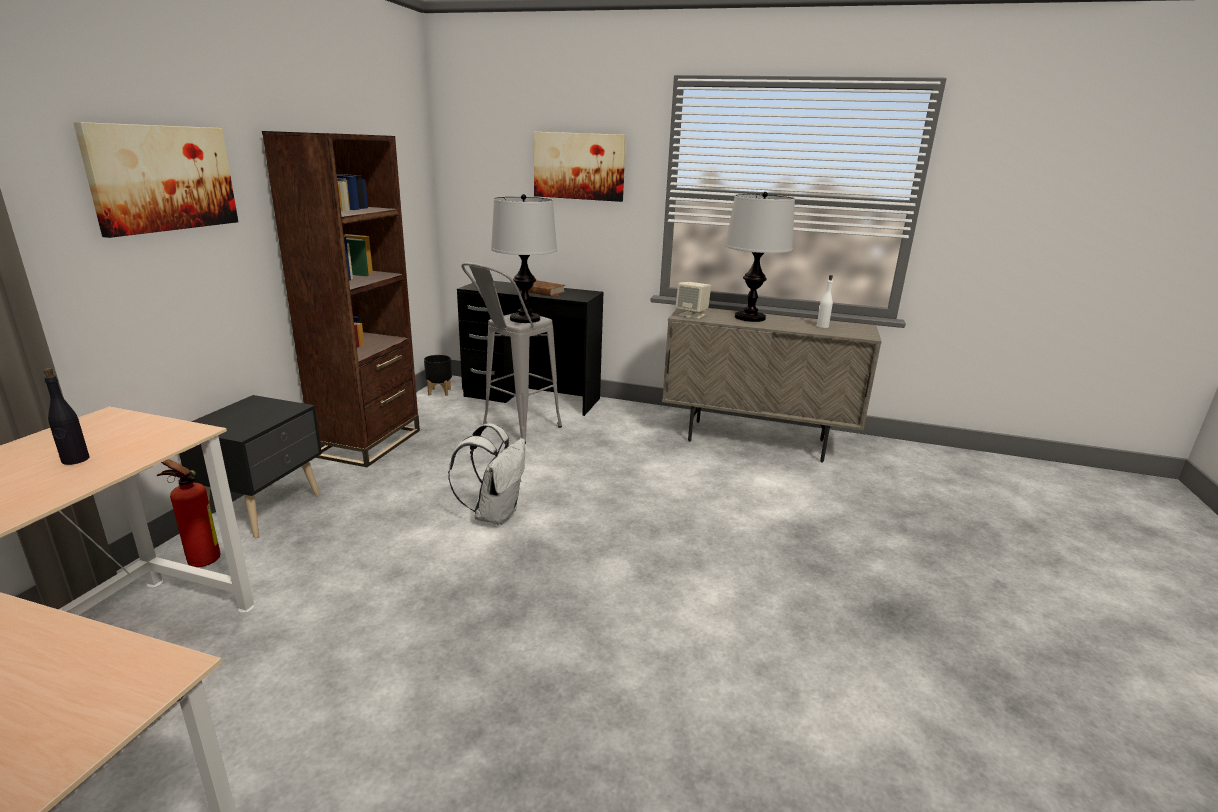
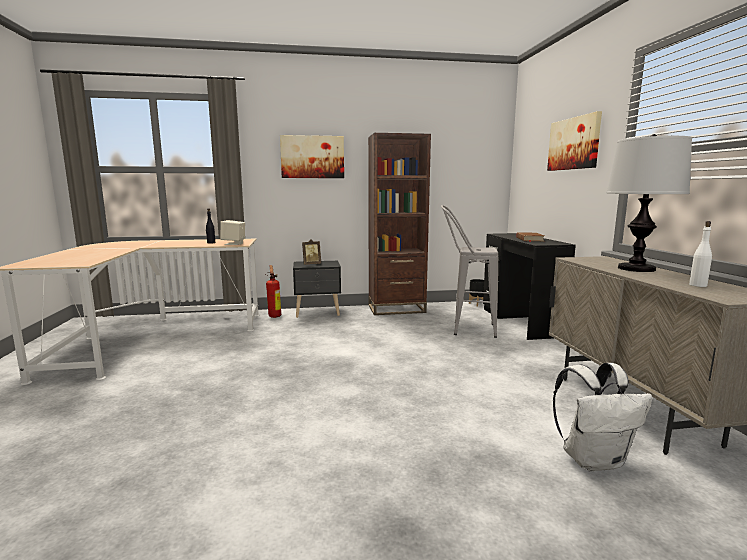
camera: 65 degrees right, 10 degrees down
white backpack [448,423,525,525] -> white backpack moved to [553,363,653,472]
table lamp [491,194,557,323] -> none
beige speaker [675,282,711,319] -> beige speaker moved to [220,220,245,245]
none -> picture frame [302,239,321,265]

